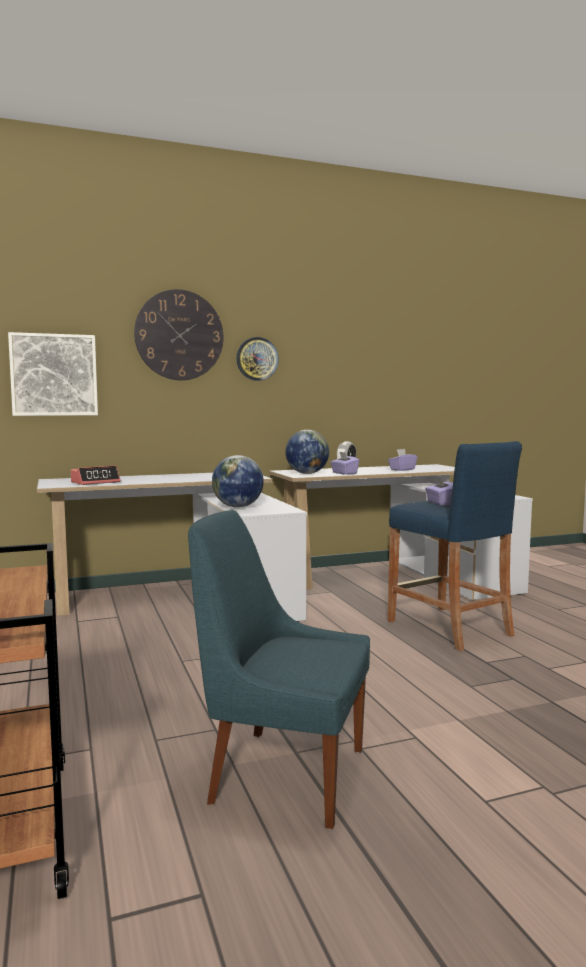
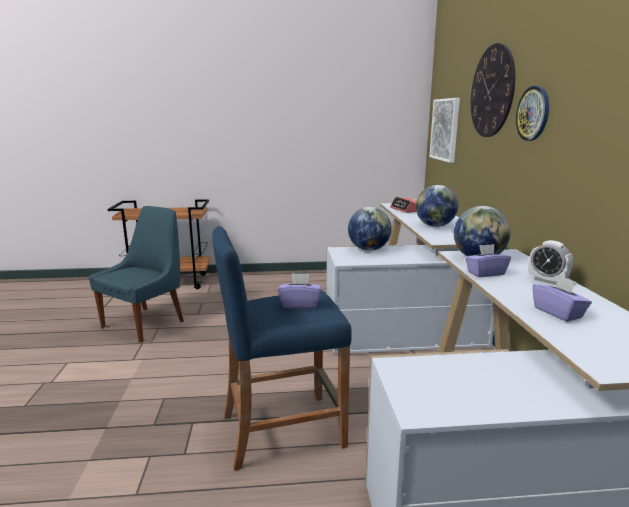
camera: 105 degrees right, 10 degrees up
none -> globe [416,185,458,227]

